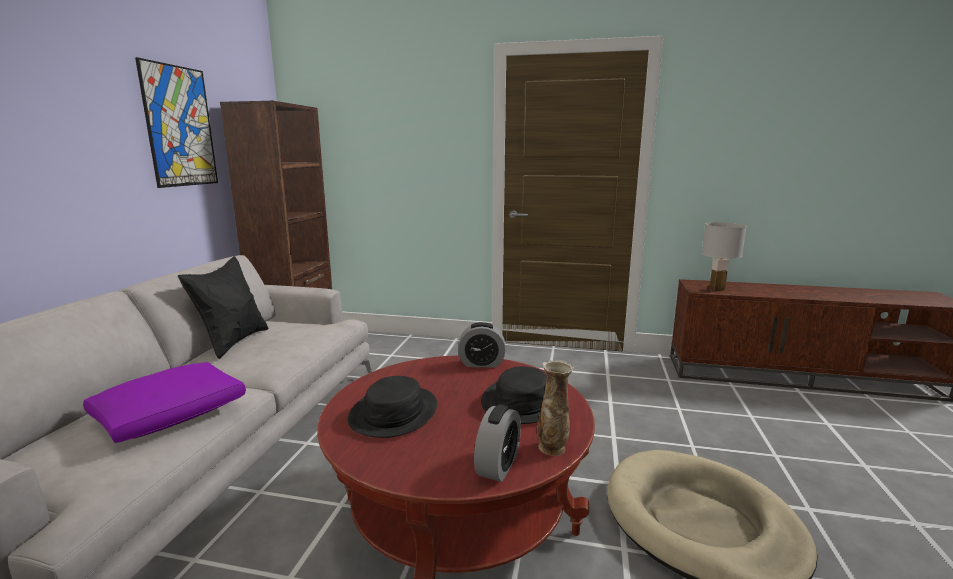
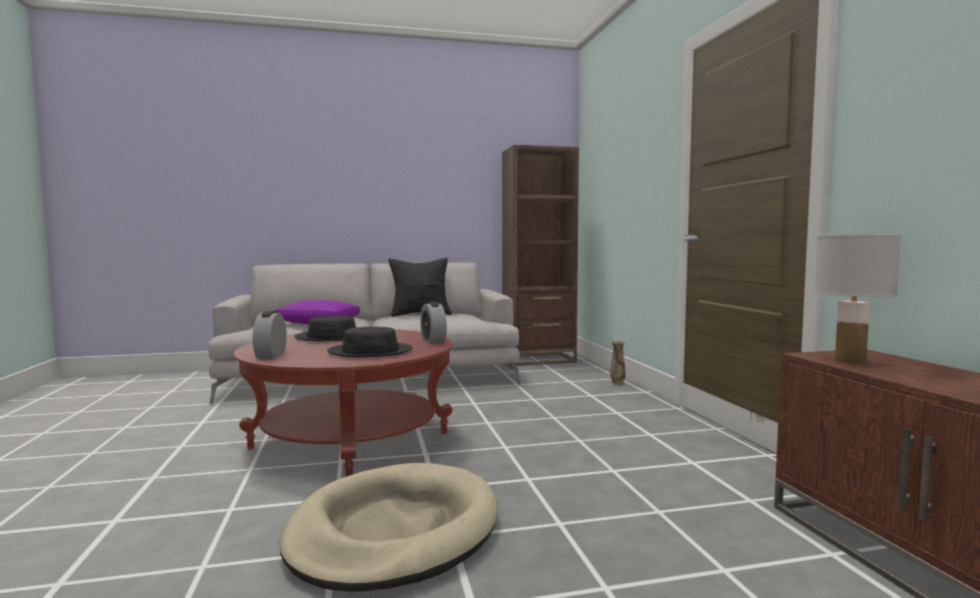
camera: 65 degrees right, 10 degrees down
picture [135,57,218,188] -> none
alarm clock [474,404,521,482] -> alarm clock turned 90 degrees clockwise [253,311,287,359]
vase [537,360,574,456] -> vase moved to [610,340,626,385]

